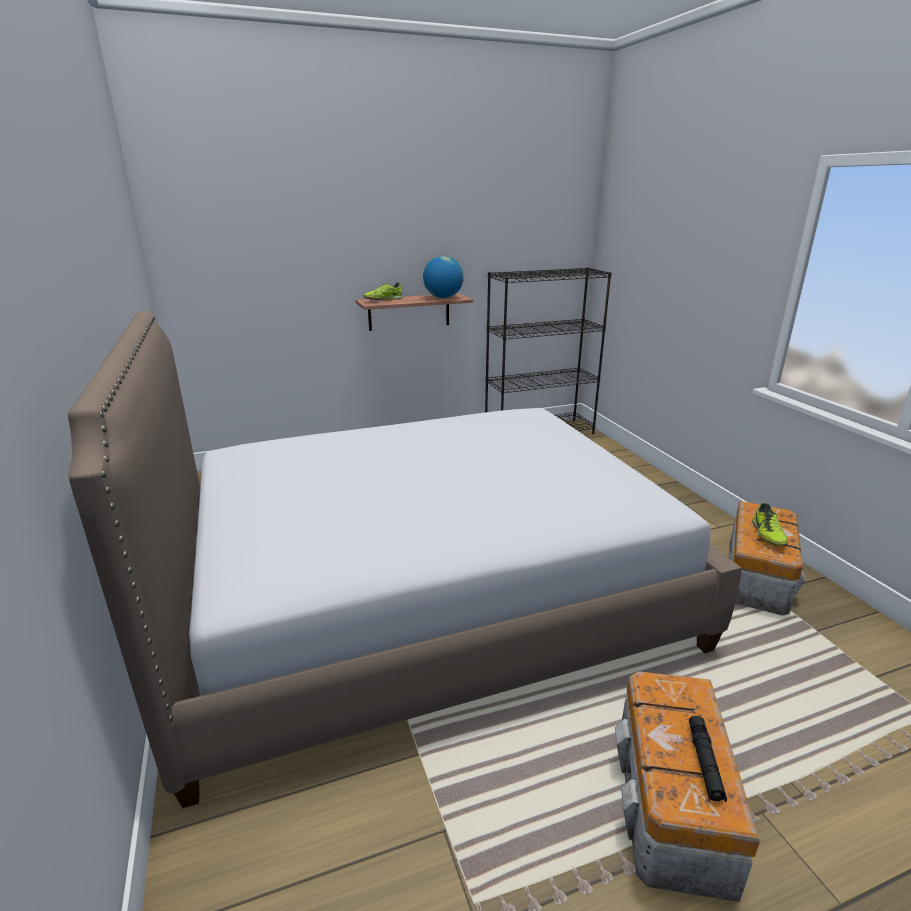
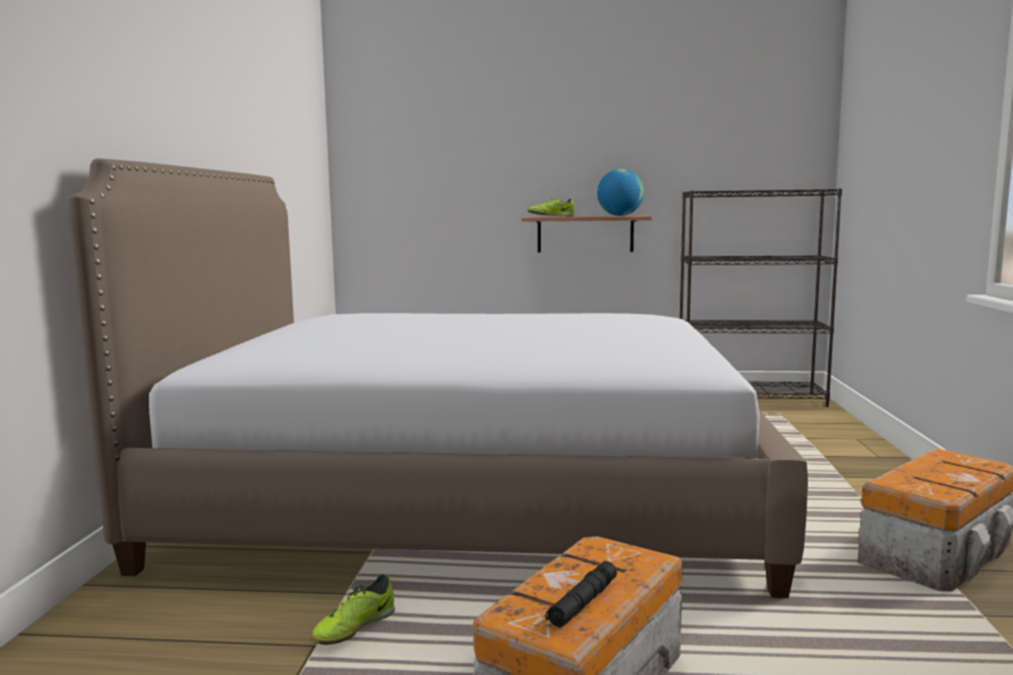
camera: 25 degrees right, 15 degrees down
shoe [752,503,788,546] -> shoe moved to [311,574,395,645]

